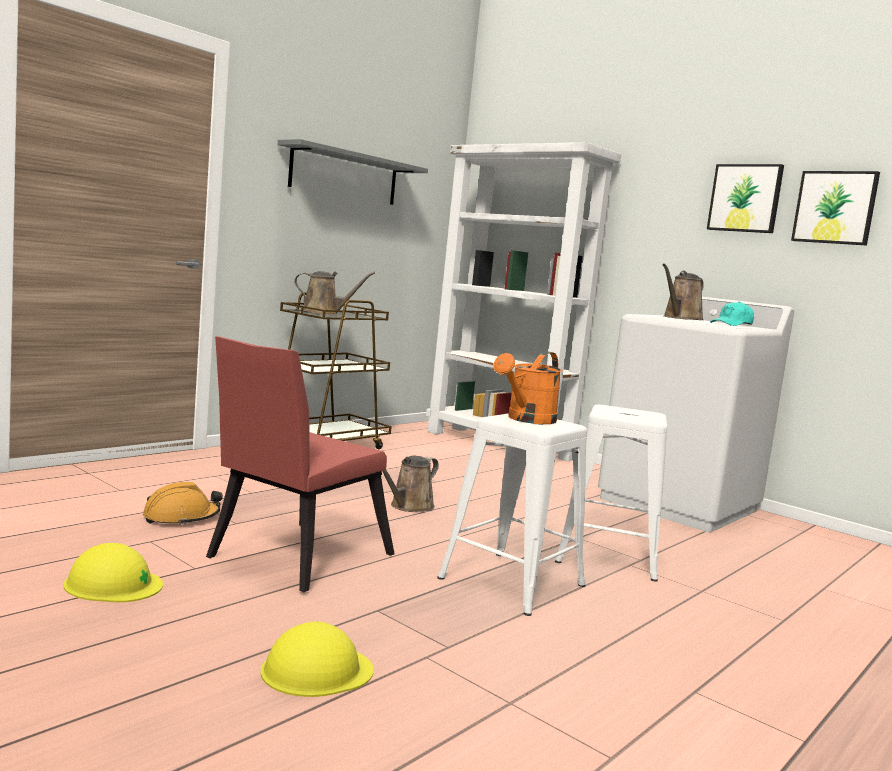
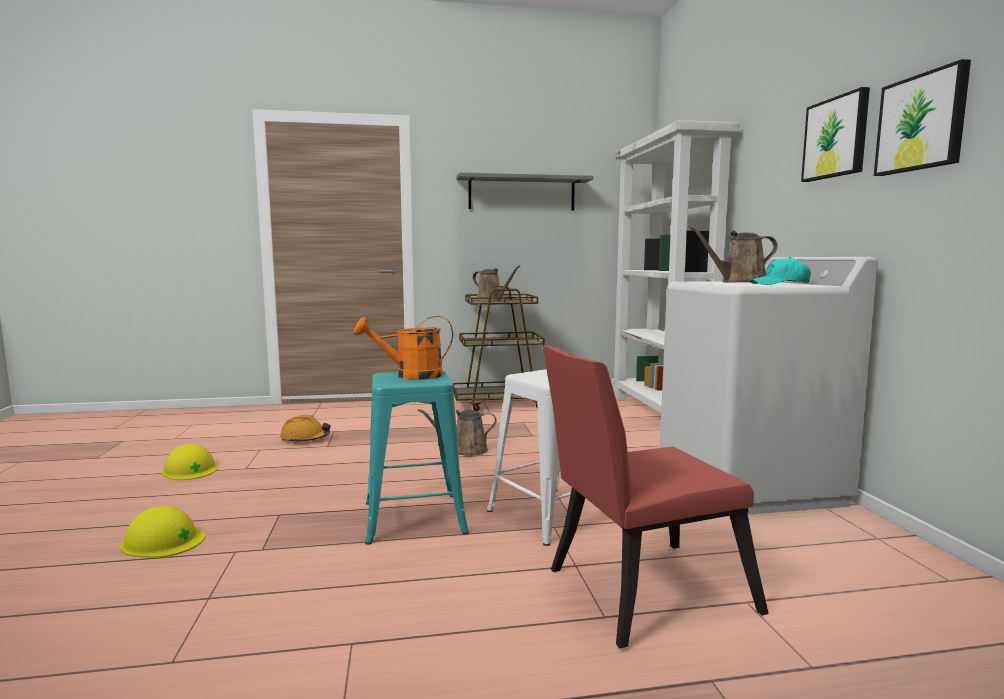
camera: 40 degrees right, 0 degrees up
red chair [206,336,394,592] -> red chair moved to [542,345,769,649]
white stool [437,413,587,616] -> turquoise stool [365,371,469,545]

